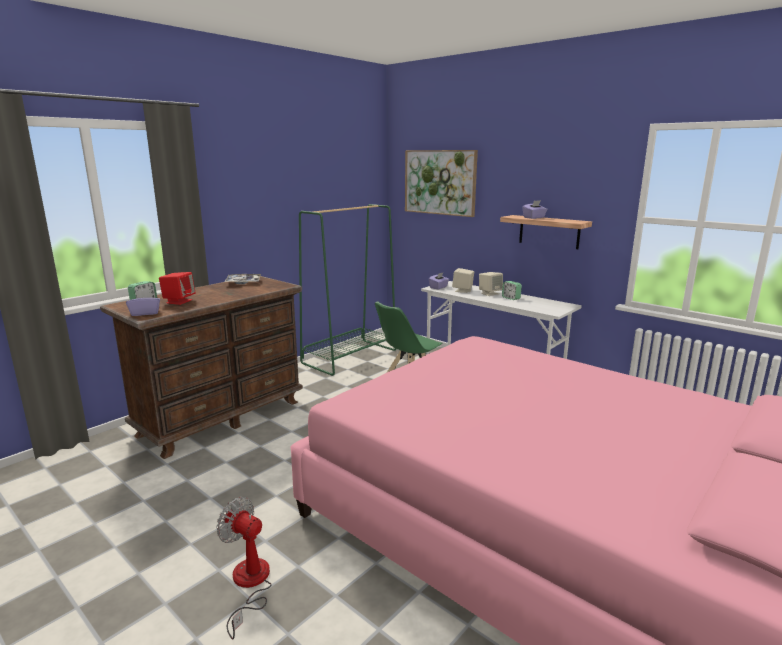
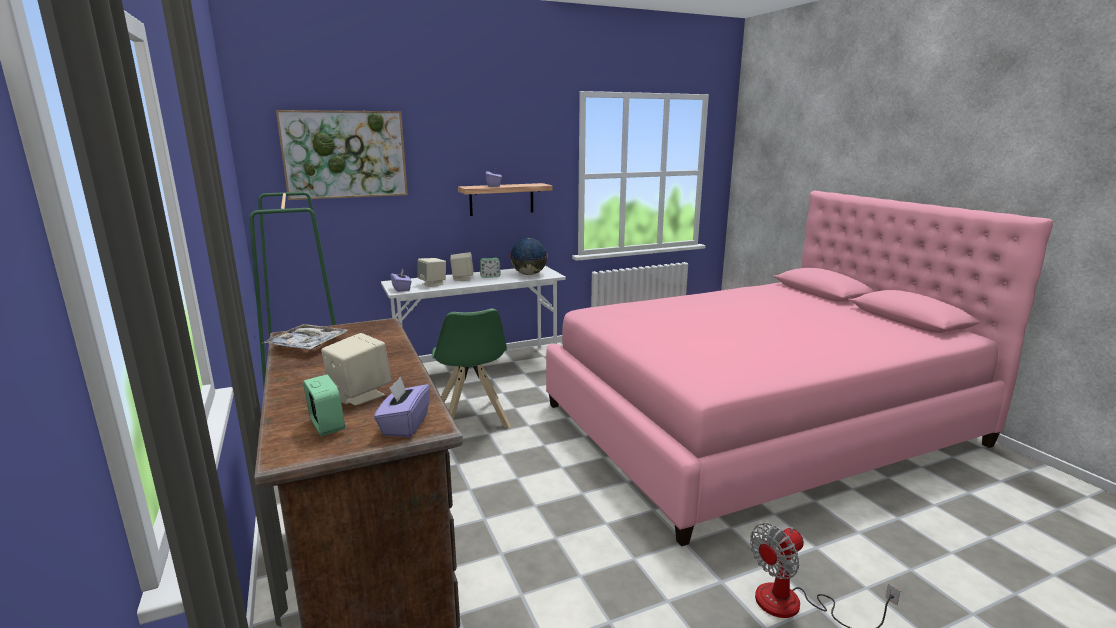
camera: 65 degrees left, 0 degrees up
red speaker [159,272,196,305] -> beige speaker [321,333,391,406]
none -> globe [510,238,548,275]

